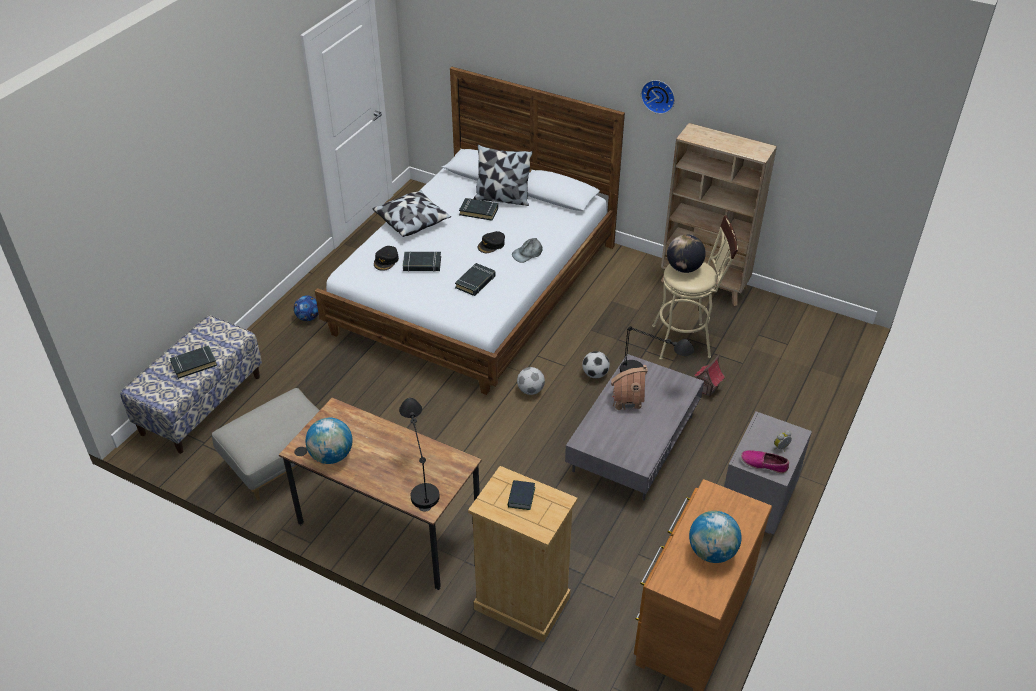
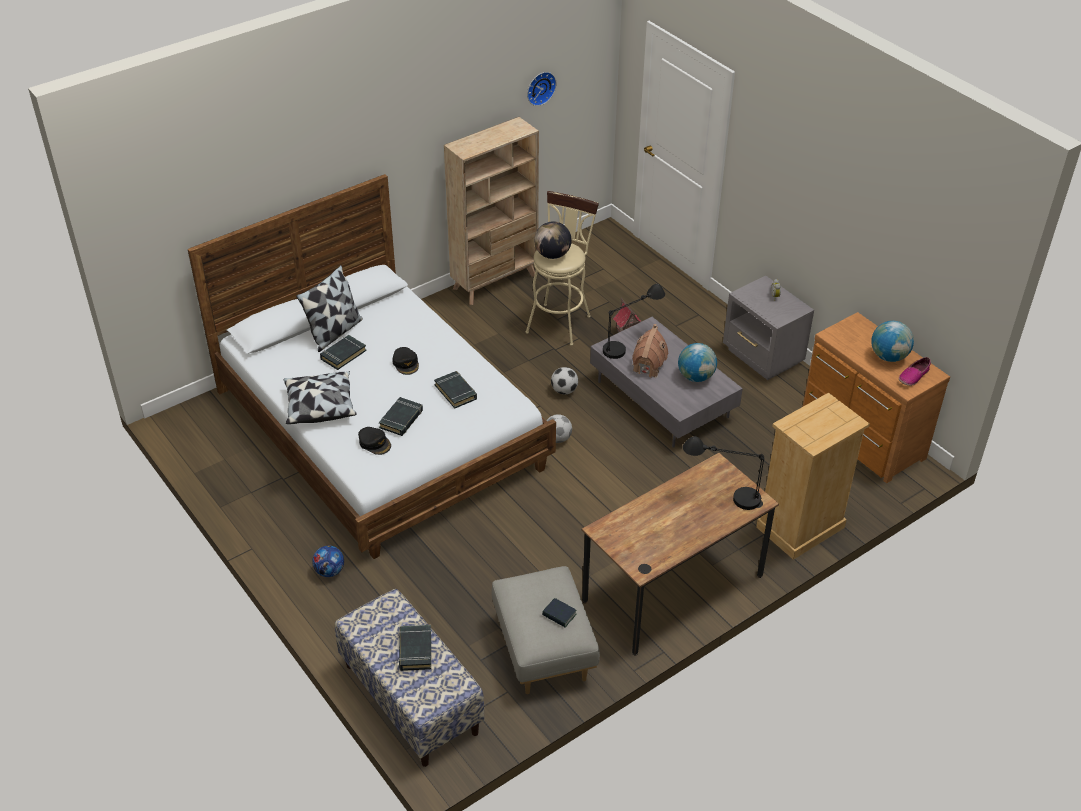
camera: 65 degrees left, 0 degrees up
globe [305,418,353,464] -> globe moved to [678,343,717,382]
book [508,480,536,510] -> book moved to [542,598,577,627]
grey cap [512,238,542,263] -> none
wall clock [641,80,675,114] -> wall clock moved to [527,72,557,106]
shoe [741,450,789,474] -> shoe moved to [899,357,931,386]

